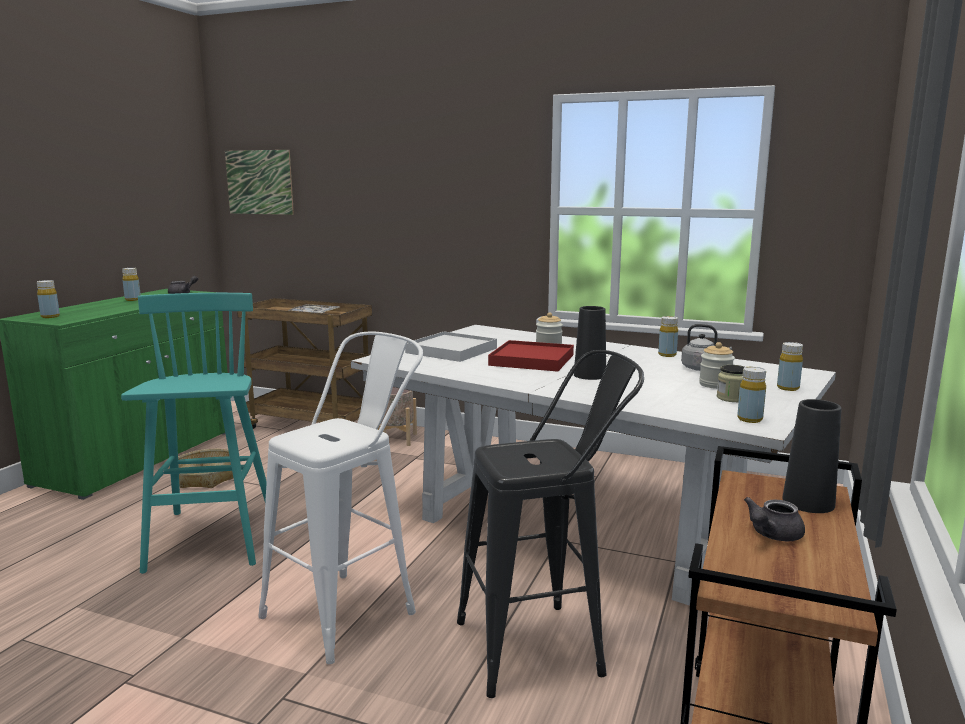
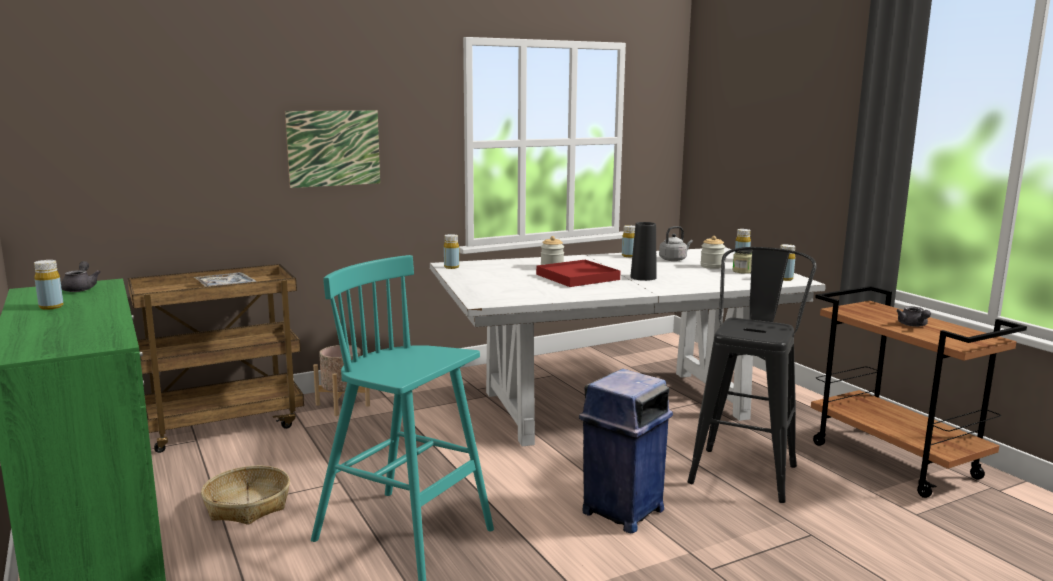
camera: 50 degrees left, 0 degrees up
yellow bottle [37,280,60,318] -> yellow bottle moved to [444,234,459,269]
picture [225,150,294,215] -> picture moved to [285,110,380,188]
white stool [258,332,423,664] -> blue trash can [579,369,673,533]
white tray [405,331,497,362] -> none
black vase [782,399,842,513] -> none

